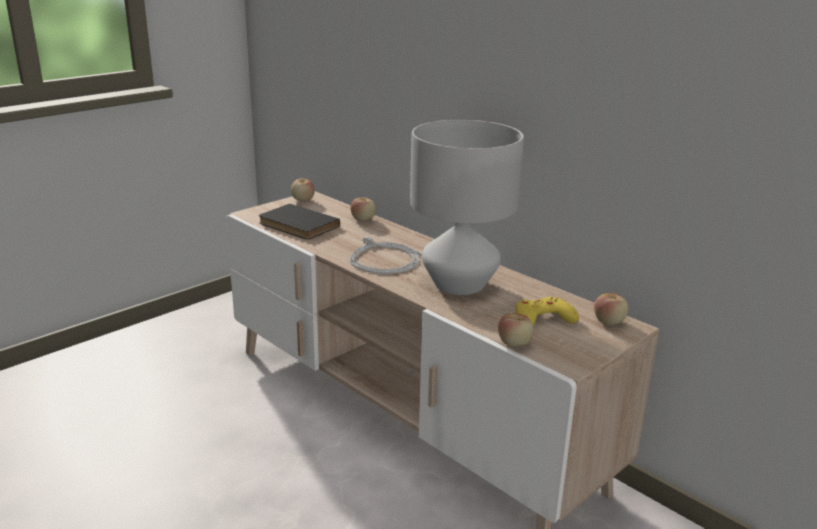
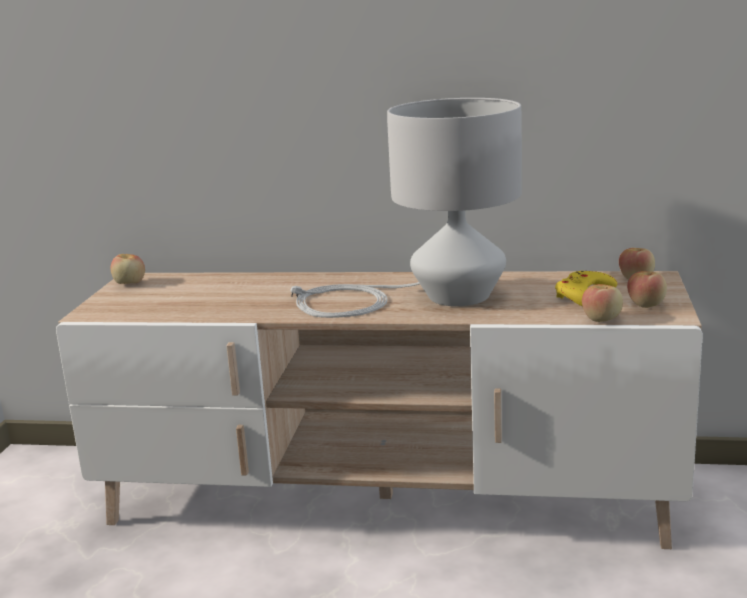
camera: 35 degrees left, 5 degrees down
black book [259,204,340,240] -> none
apple [350,198,376,221] -> apple moved to [627,271,667,308]

